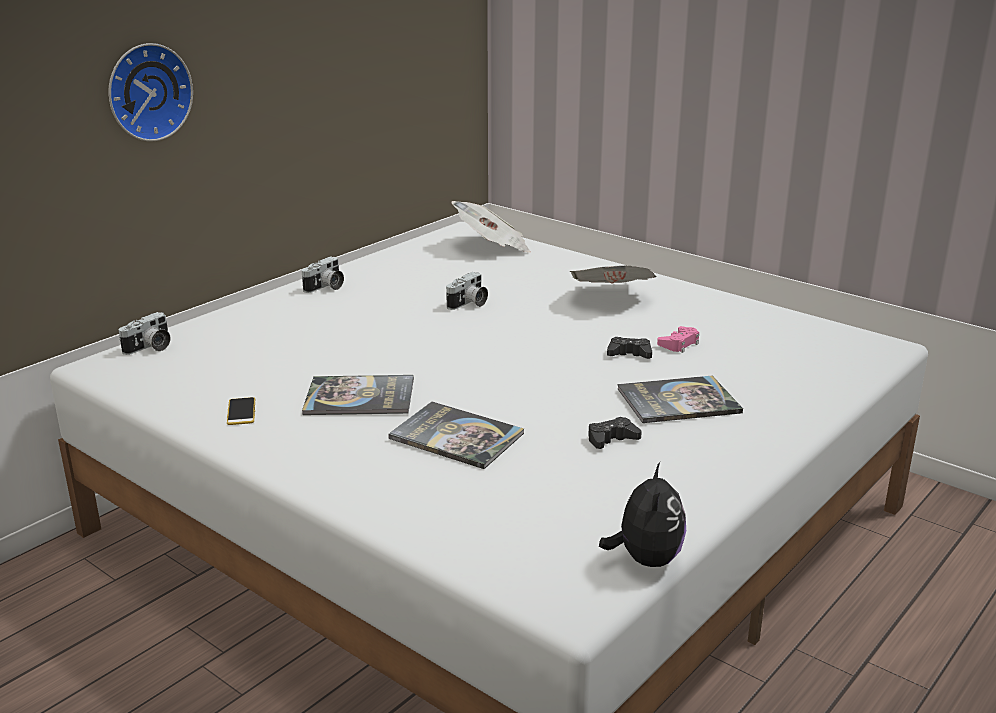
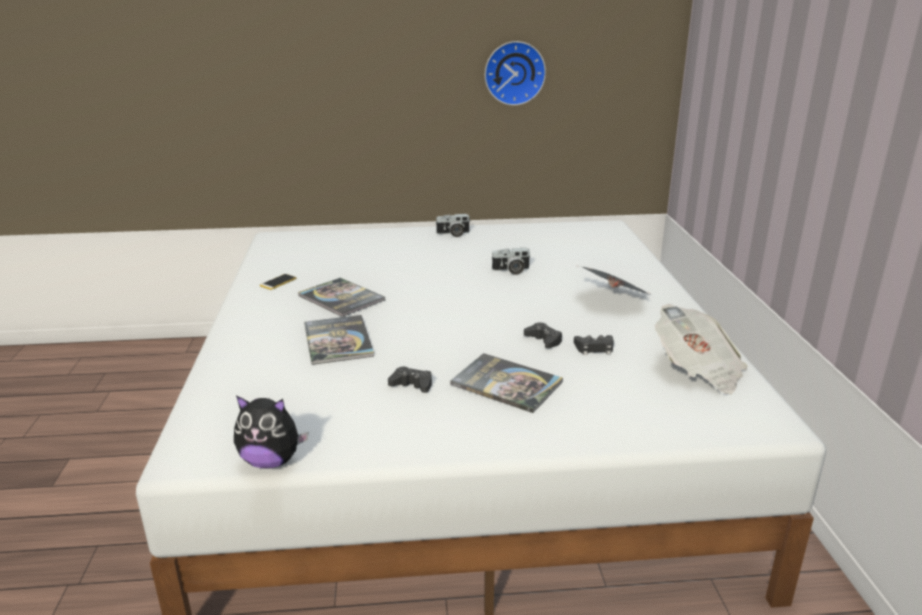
camera: 45 degrees right, 0 degrees up
wall clock [108,43,193,142] -> wall clock moved to [485,41,546,106]
camera [118,312,170,355] -> none
newspaper [451,201,530,252] -> newspaper moved to [655,304,748,394]
plush toy [599,462,686,567] -> plush toy turned 45 degrees clockwise [234,395,308,468]
pink game controller [657,326,699,353] -> black game controller [574,335,614,355]

